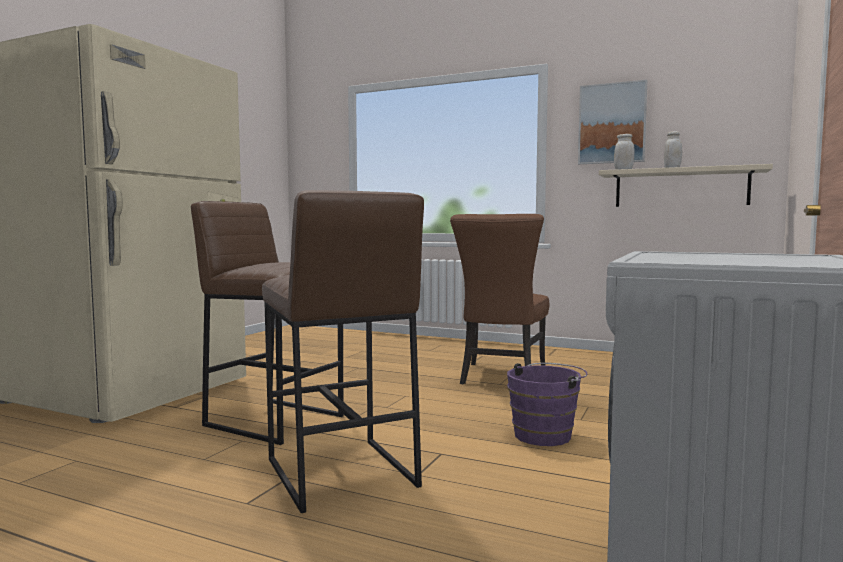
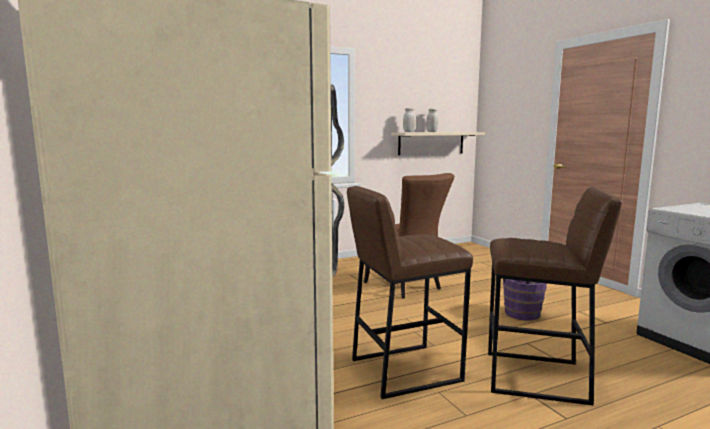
camera: 50 degrees left, 5 degrees up
picture [578,80,647,164] -> none

